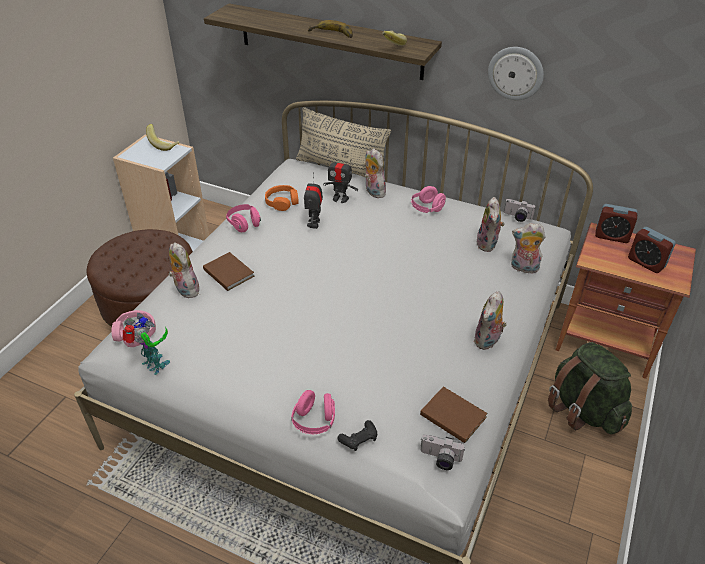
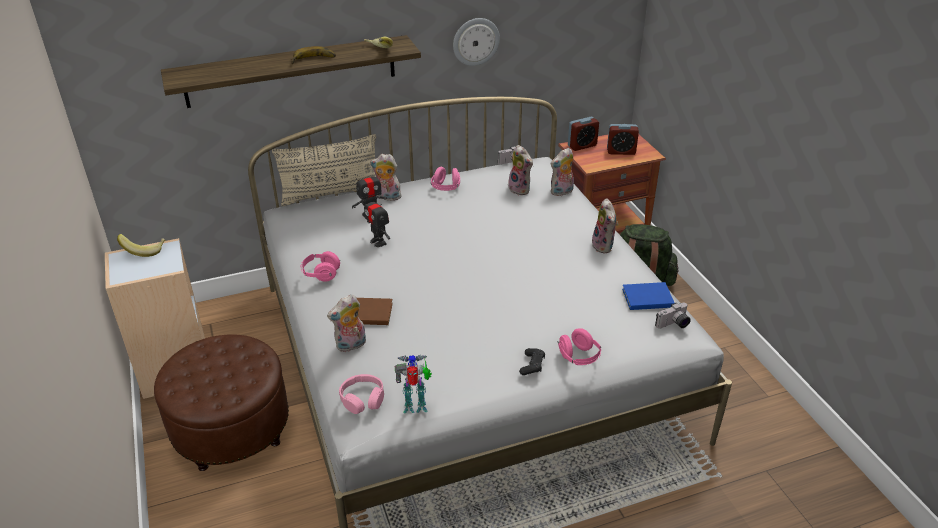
camera: 45 degrees left, 5 degrees down
plush toy [169,242,199,298] -> plush toy turned 45 degrees counterclockwise [327,294,366,352]
orange headphones [265,185,299,211] -> none
black game controller [338,420,377,451] -> black game controller moved to [519,348,545,375]
brown book [420,386,488,443] -> blue book [622,282,675,310]

